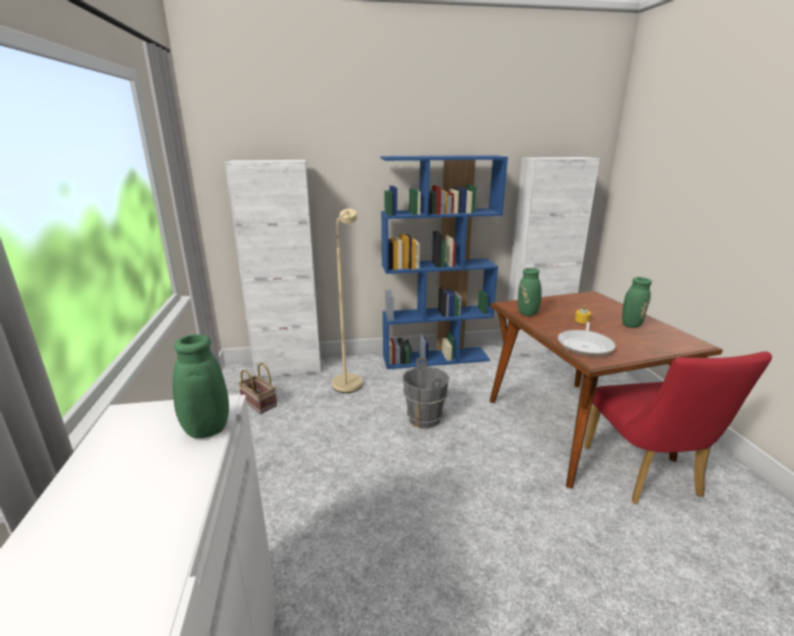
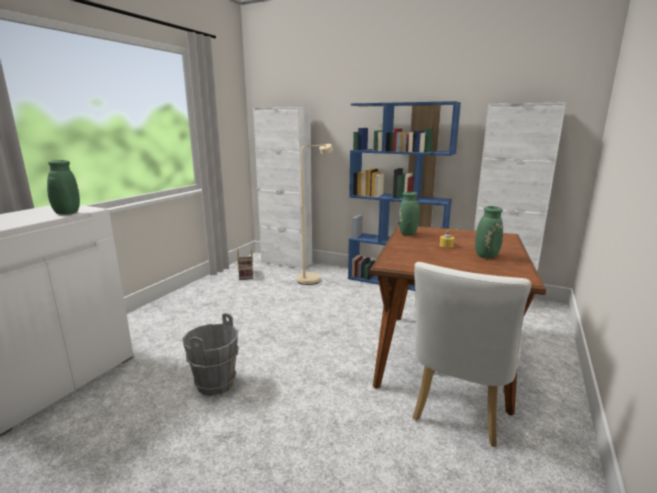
camera: 35 degrees right, 5 degrees down
grey bucket [403,357,449,428] -> grey bucket moved to [183,313,239,396]
frying pan [558,321,616,357] -> none
red chair [584,352,772,504] -> white chair [413,262,531,447]

